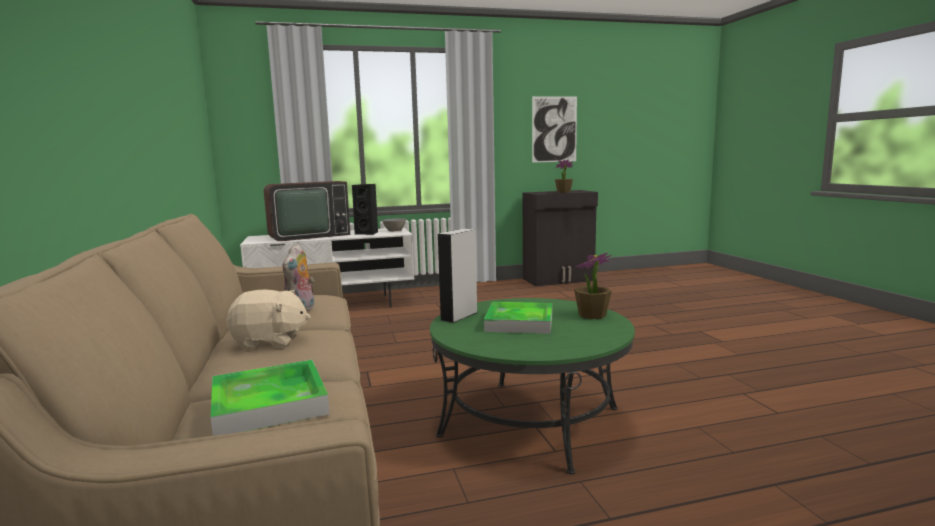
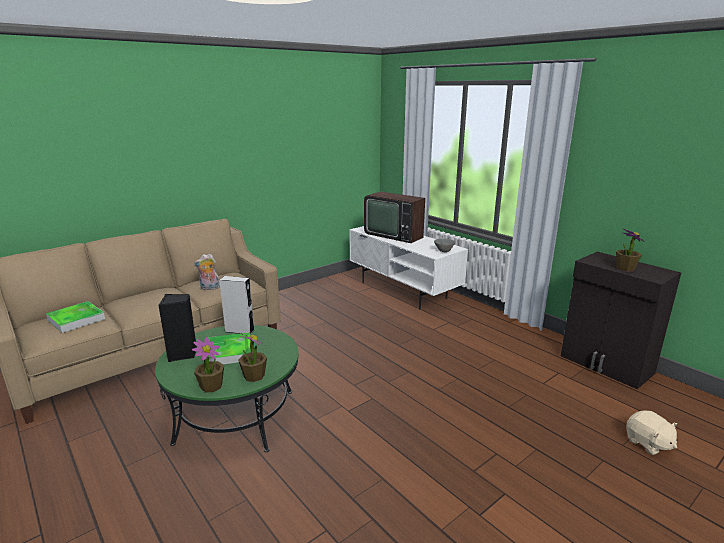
camera: 65 degrees right, 10 degrees up
beige plush toy [227,290,311,350] -> beige plush toy moved to [626,410,678,455]
black speaker [352,184,378,235] -> black speaker moved to [159,294,197,362]
picture [532,96,577,163] -> none
none -> potted plant [192,337,224,392]

